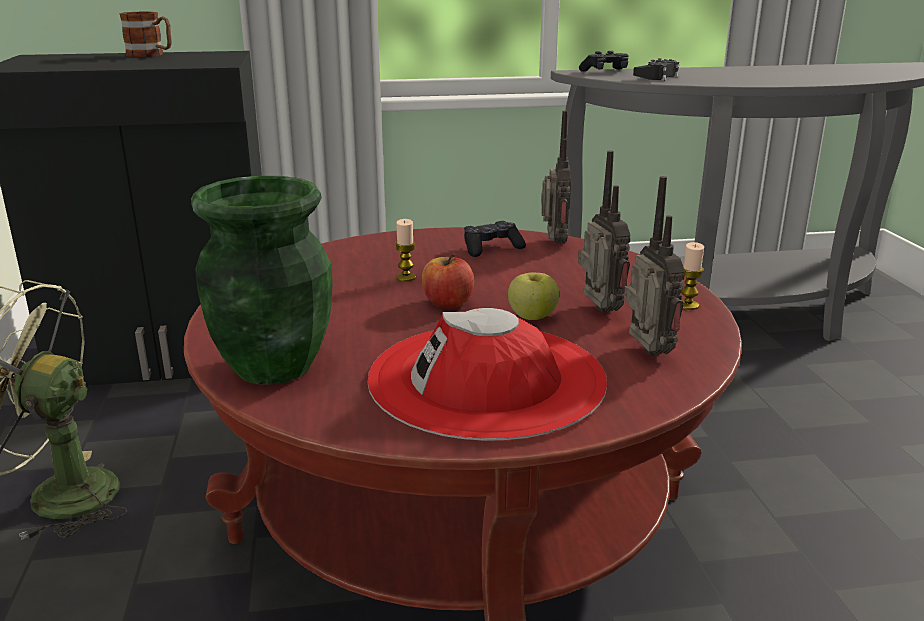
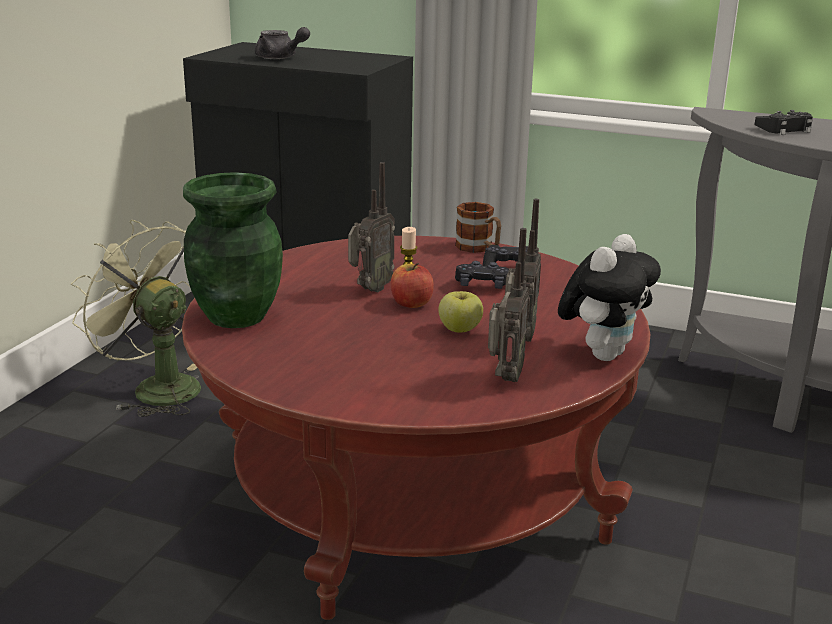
camera: 30 degrees right, 0 degrees up
mug [119,12,172,57] -> mug moved to [455,202,501,253]
red hat [368,308,607,441] -> none
radio [541,110,571,244] -> radio moved to [348,162,395,293]
black game controller [579,51,629,72] -> black game controller moved to [455,261,509,289]
candle [681,242,704,310] -> plush toy [558,234,661,361]
none -> grey teapot [255,27,310,59]

